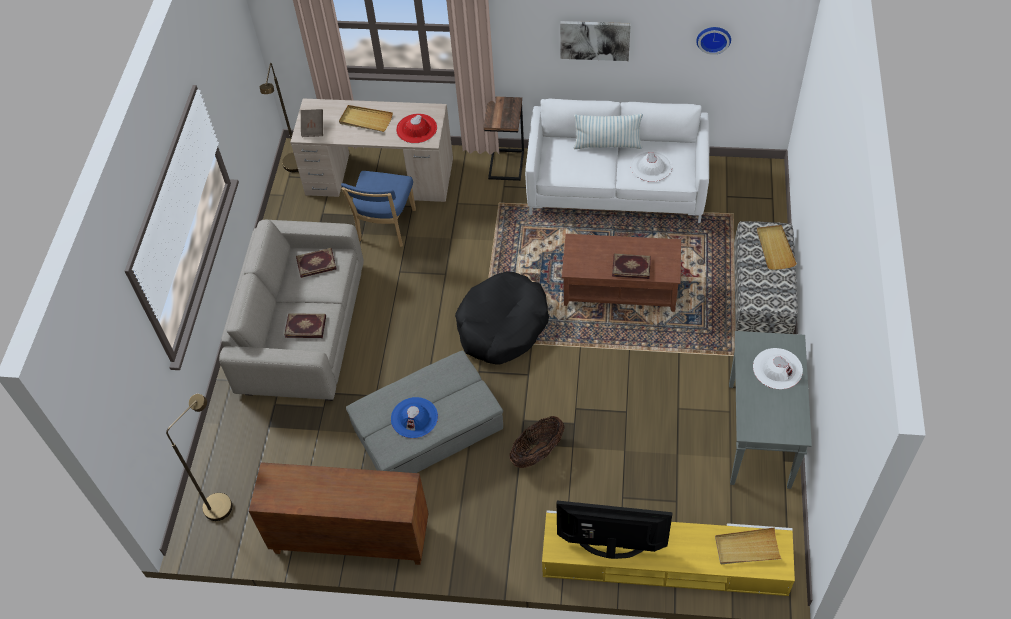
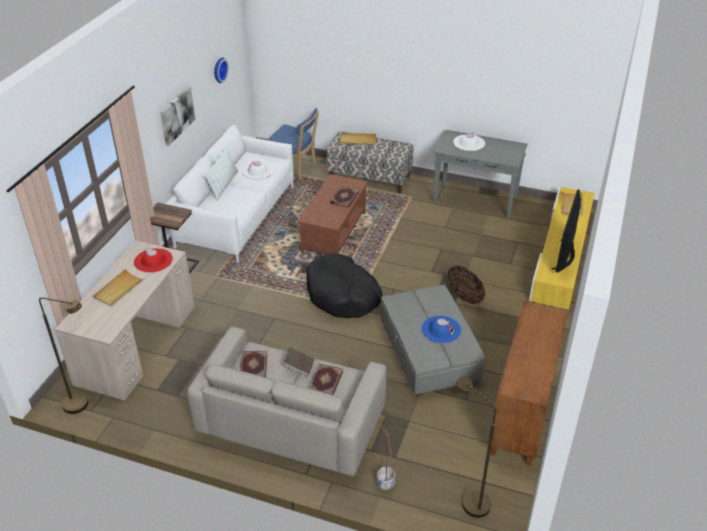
camera: 80 degrees left, 15 degrees down
brown book [301,109,323,137] -> brown book moved to [283,348,315,377]
blue chair [341,171,416,247] -> blue chair moved to [267,108,319,180]
none -> planter [377,425,395,491]

